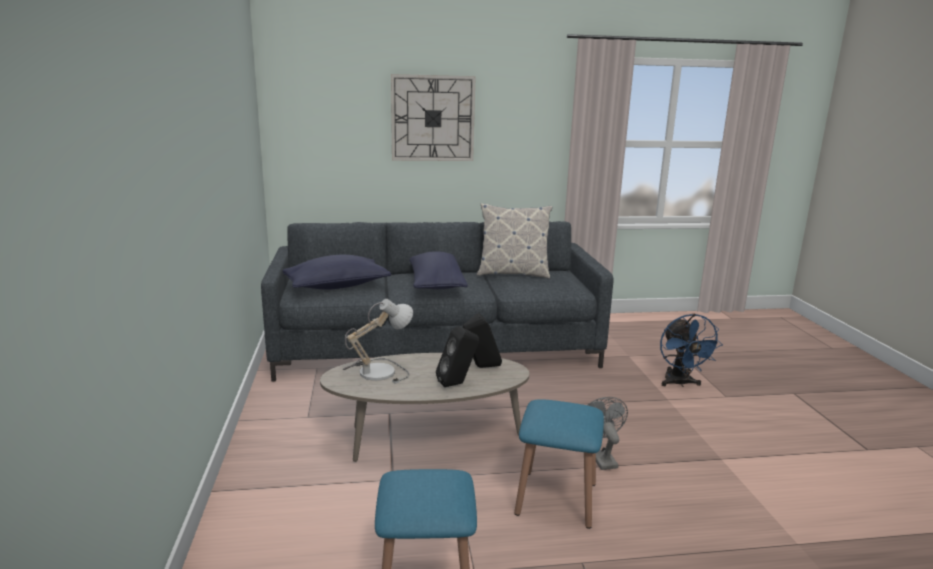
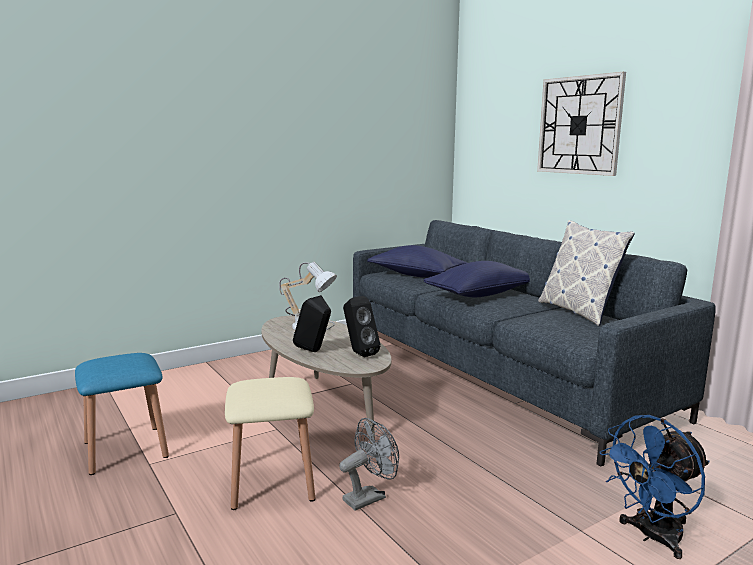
camera: 65 degrees right, 5 degrees down
blue stool [514,399,604,529] -> beige stool [225,377,315,510]

